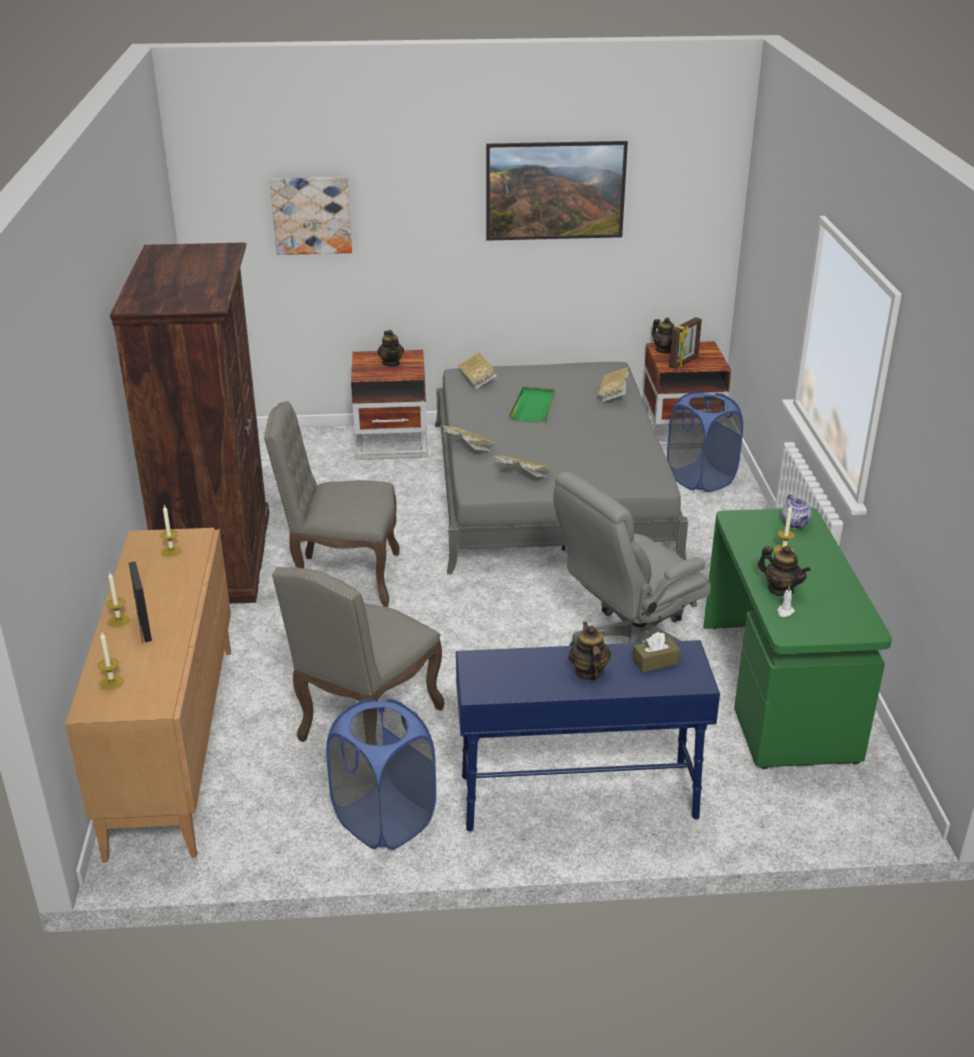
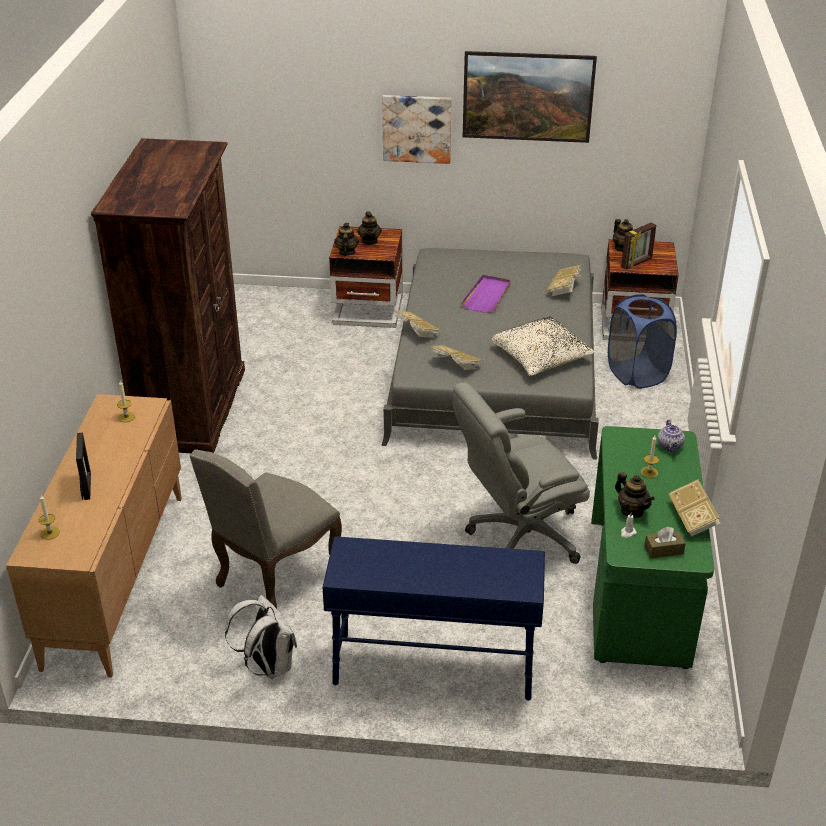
camera: 10 degrees right, 5 degrees up
candle [106,573,130,627] -> none
grey chair [264,401,400,607] -> none
picture [270,177,352,255] -> picture moved to [382,95,452,164]
blue laundry basket [326,699,436,850] -> white backpack [225,595,297,679]
book [458,352,496,389] -> book moved to [668,479,720,537]
green tray [509,387,555,423] -> purple tray [461,275,511,313]
teapot [569,622,611,681] -> teapot moved to [334,223,359,256]
brown tissue box [632,632,680,672] -> brown tissue box moved to [644,527,686,559]
none -> beige pillow [491,317,595,376]

